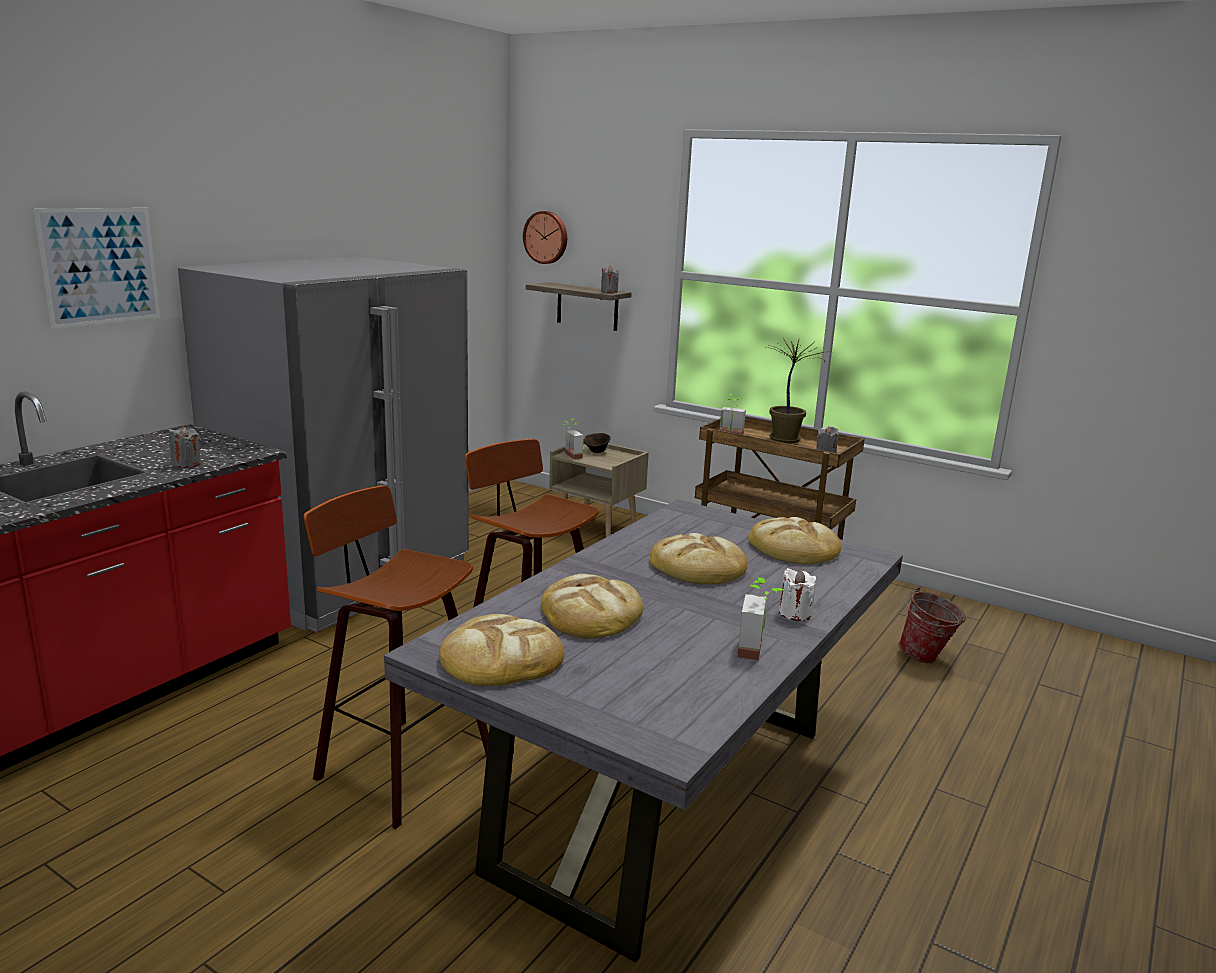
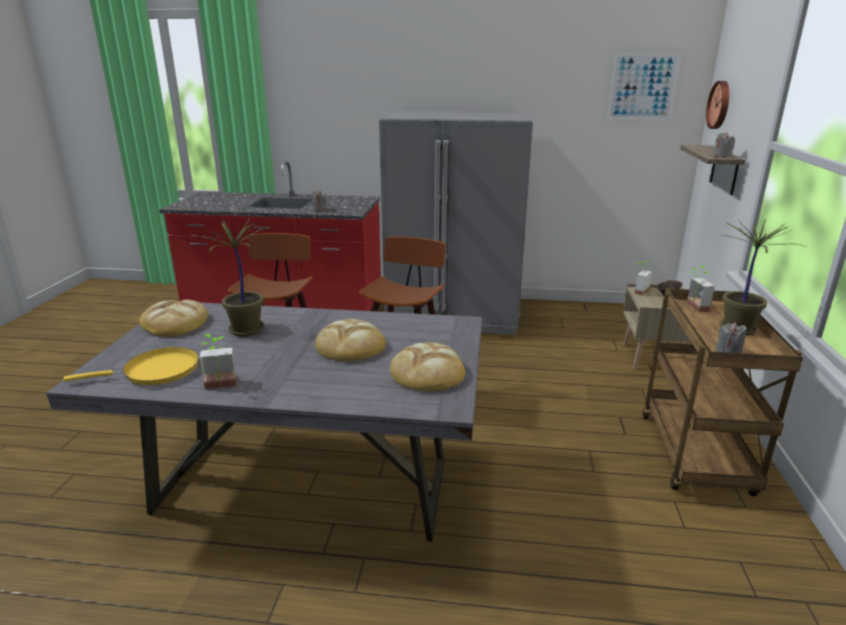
camera: 65 degrees right, 5 degrees up
picture [34,208,160,329] -> picture moved to [607,53,681,120]
bread [541,574,643,639] -> potted plant [192,218,271,336]
white candle [779,568,816,621] -> none
bucket [898,588,966,663] -> none
none -> yellow frying pan [63,347,199,385]

